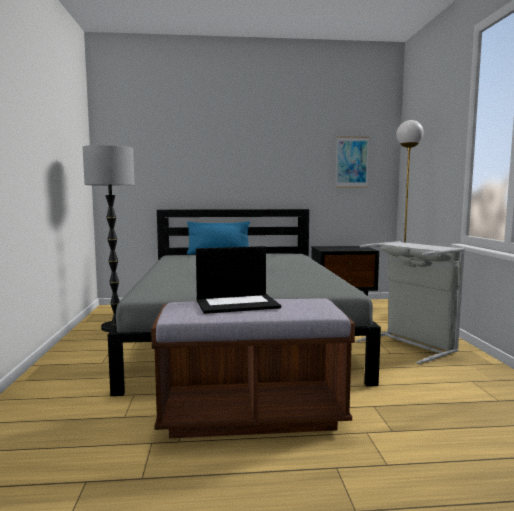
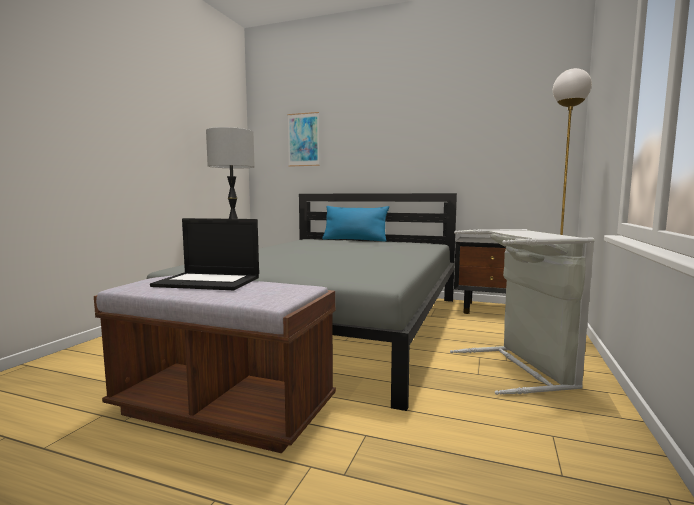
camera: 25 degrees right, 0 degrees up
picture [335,136,369,188] -> picture moved to [288,112,319,167]

